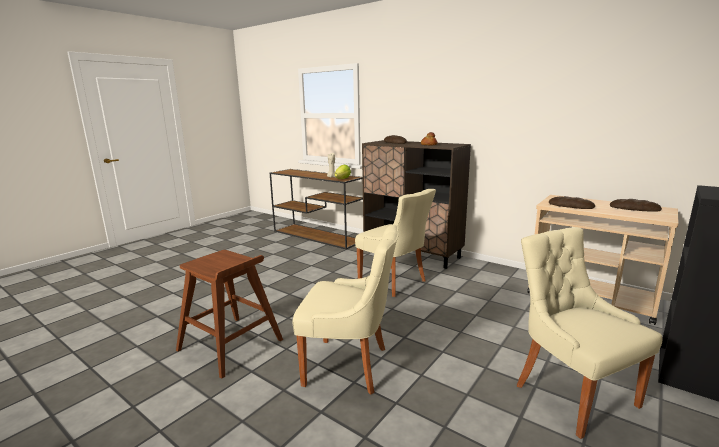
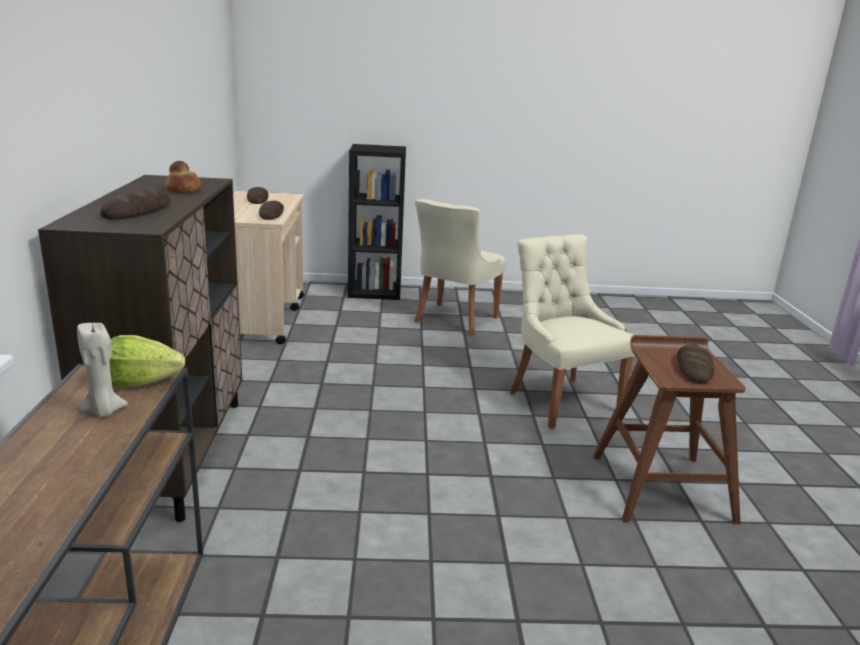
camera: 130 degrees left, 5 degrees up
beige chair [355,189,436,297] -> none
none -> bread [677,344,715,383]

